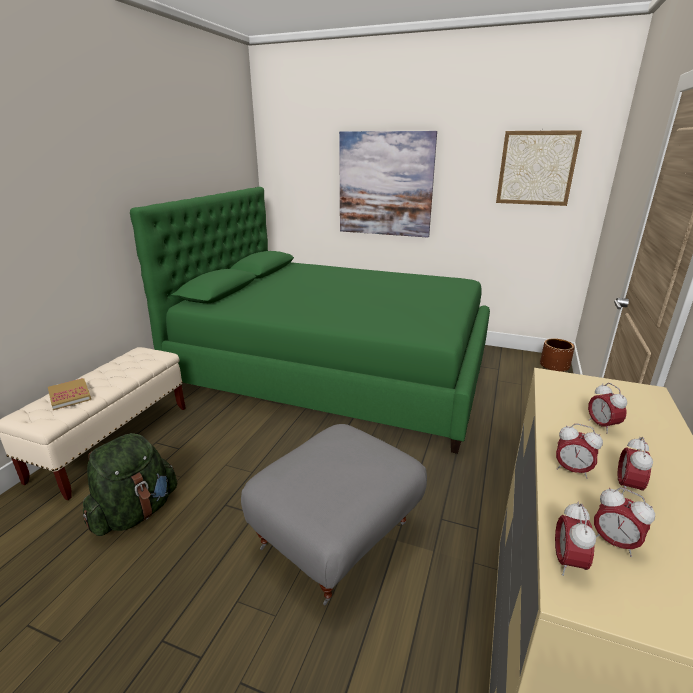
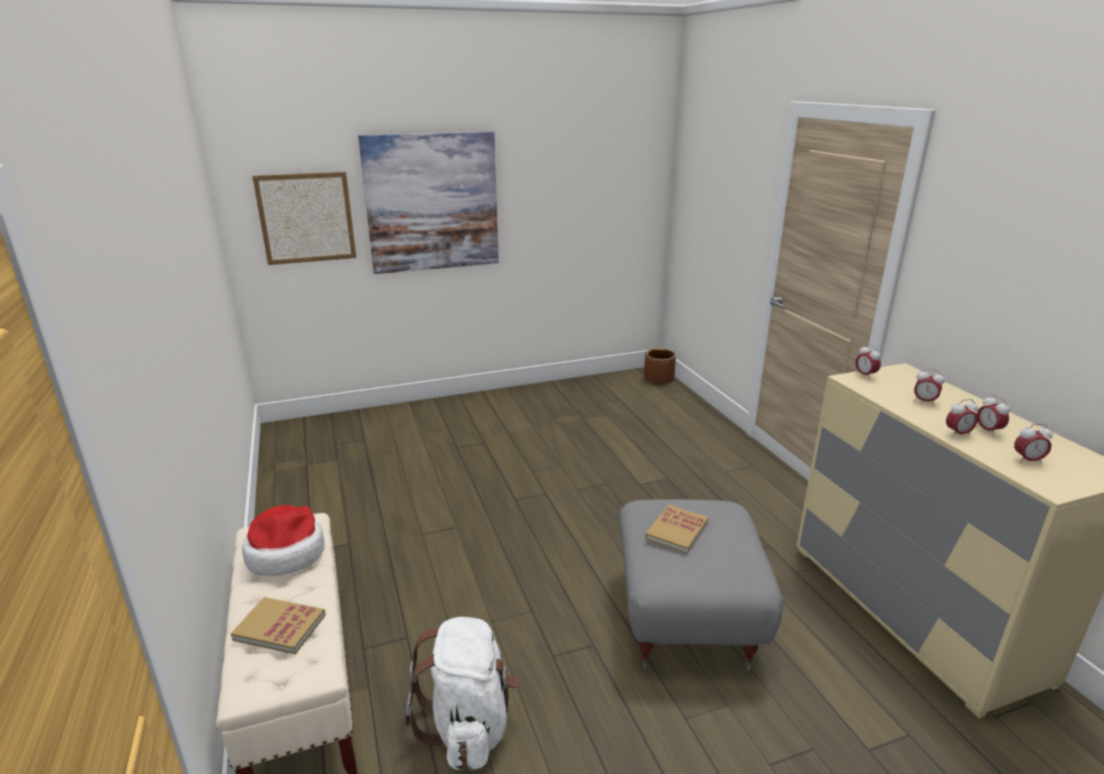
camera: 40 degrees left, 0 degrees up
green backpack [83,433,177,536] -> white backpack [405,617,519,771]
green bed [130,187,490,454] -> none
picture [496,130,582,206] -> picture moved to [252,171,356,265]
alarm clock [555,502,596,576] -> alarm clock moved to [855,344,881,379]
none -> hat [242,505,325,576]
none -> book [645,505,708,554]

